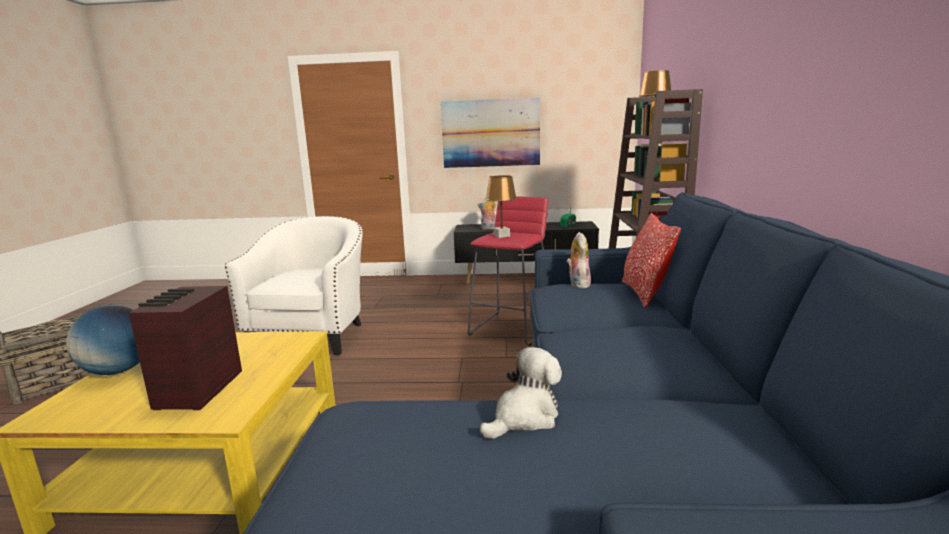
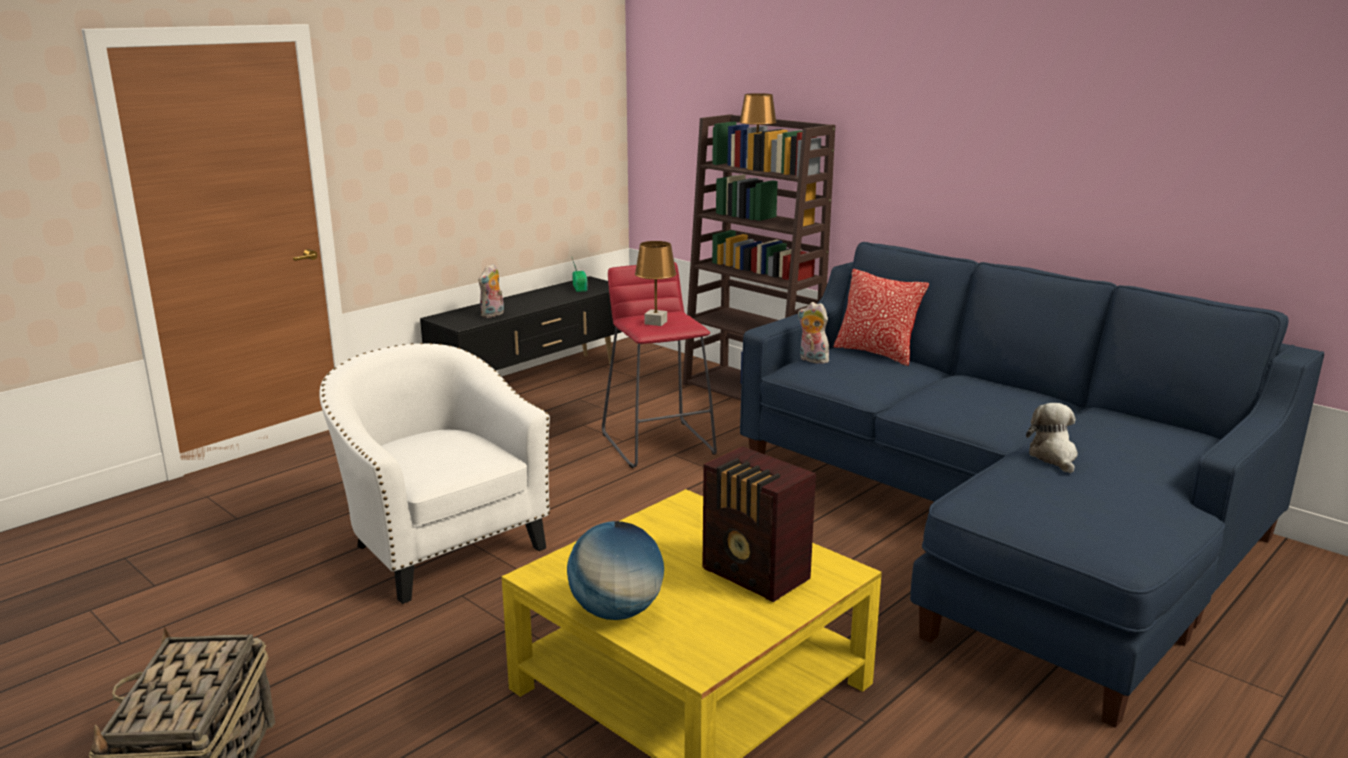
camera: 50 degrees left, 5 degrees up
picture [441,97,540,168] -> none

